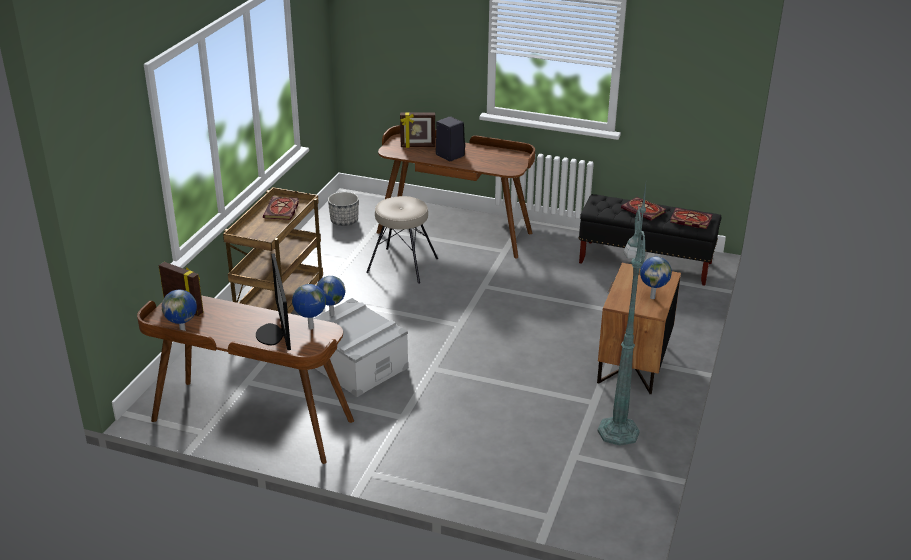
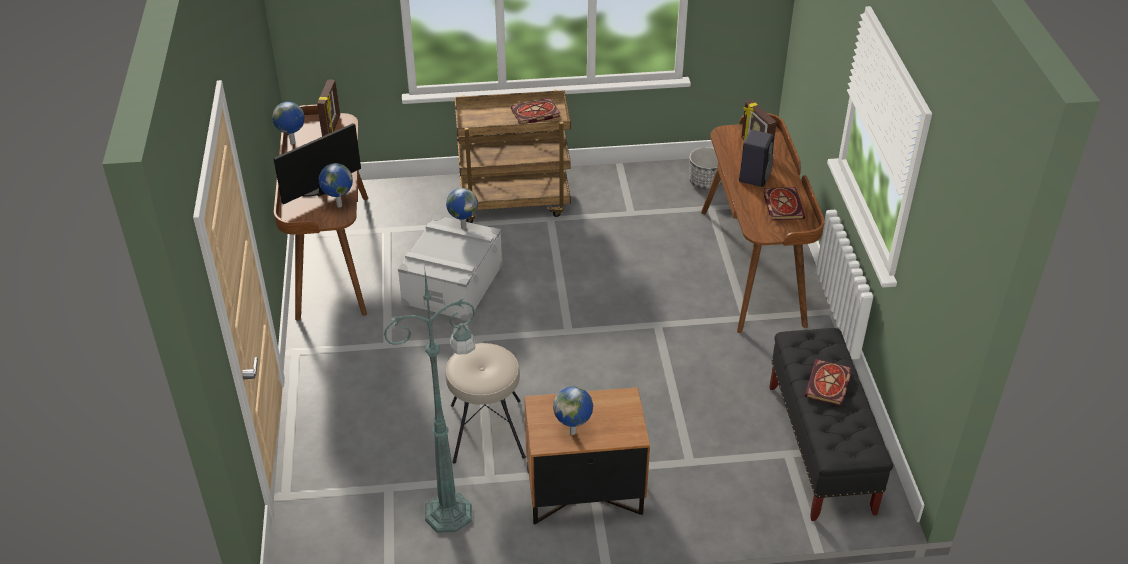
camera: 65 degrees right, 10 degrees up
beige stool [366,196,438,284] -> beige stool moved to [445,343,526,464]
book [670,208,712,229] -> book moved to [764,187,805,220]

